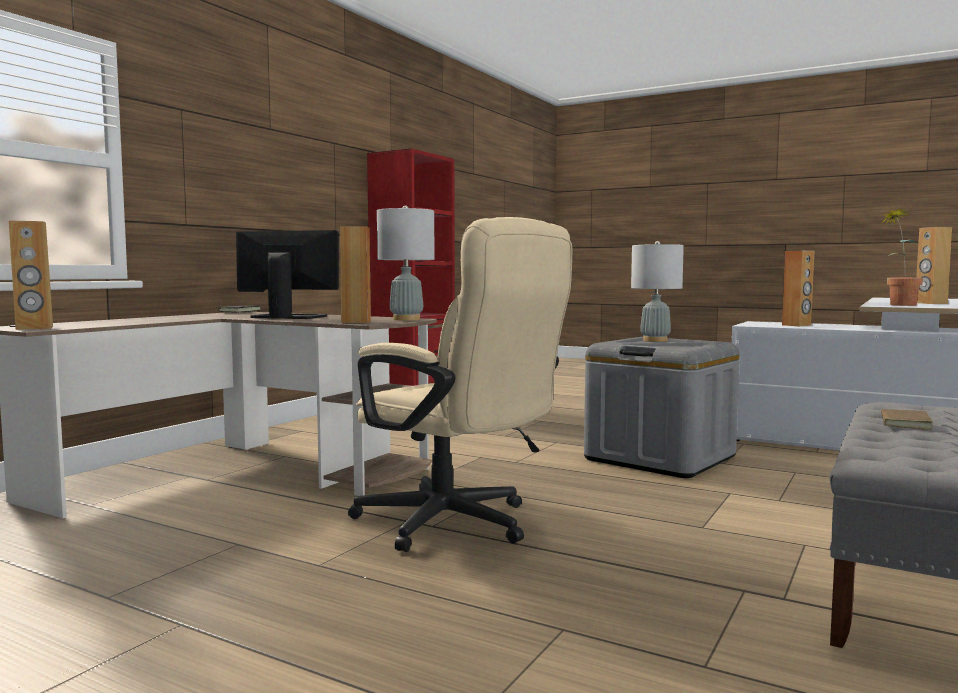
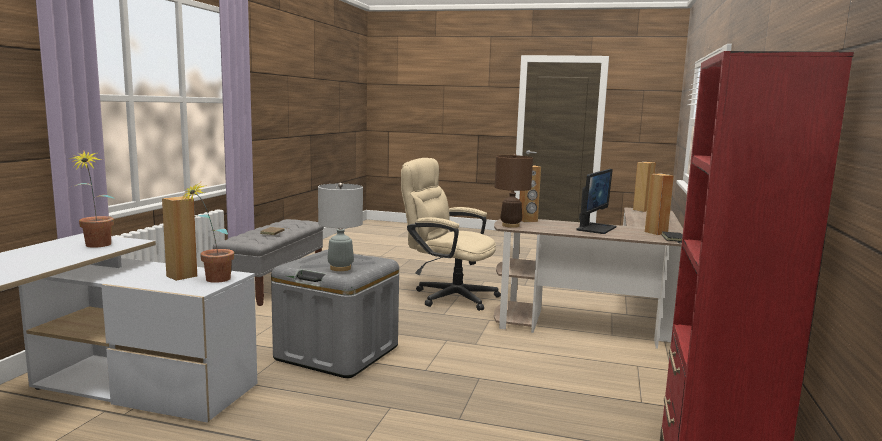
camera: 165 degrees right, 5 degrees up
monitor [236,230,339,319] -> monitor turned 60 degrees counterclockwise [576,169,616,234]
grey table lamp [377,205,435,320] -> brown table lamp [495,154,533,228]
brown speaker [916,227,952,304] -> brown speaker moved to [645,173,674,235]
none -> potted plant [181,182,234,283]

